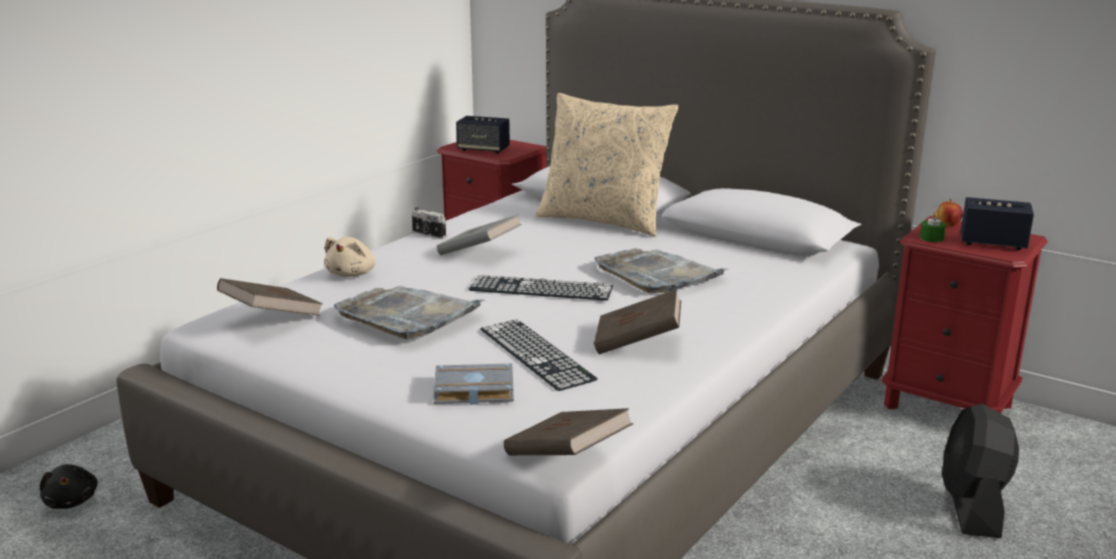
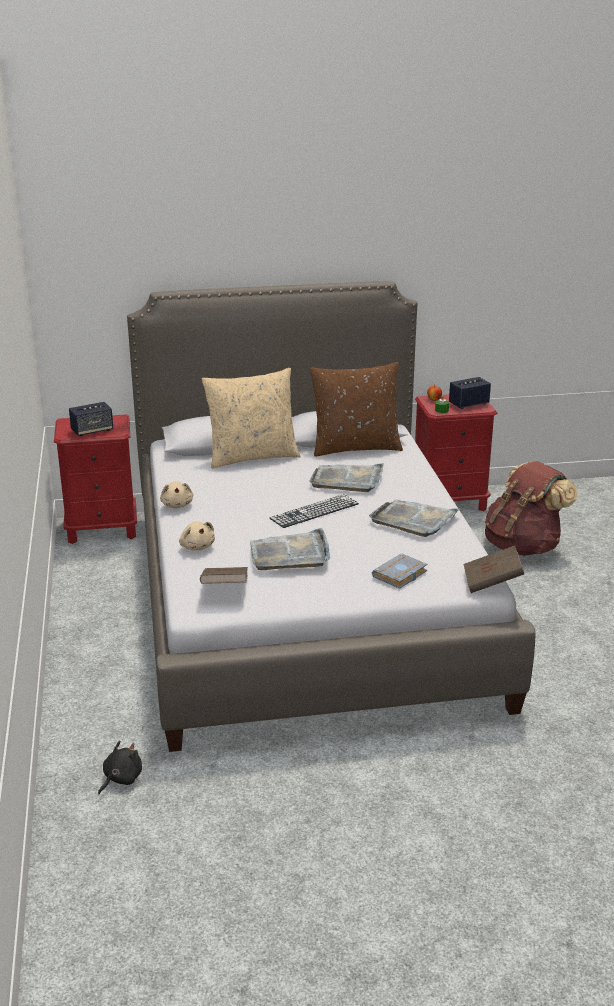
camera: 45 degrees left, 5 degrees up
black plush toy [40,464,98,509] -> black plush toy turned 75 degrees counterclockwise [98,741,142,795]
camera [412,207,446,239] -> beige plush toy [160,481,193,508]
grey book [437,215,522,255] -> none
keyboard [480,319,598,391] -> none
brown book [594,289,681,354] -> grey tray [369,499,460,537]
black fan [942,404,1019,538] -> brown backpack [485,461,578,556]
none -> brown pillow [310,362,403,457]

